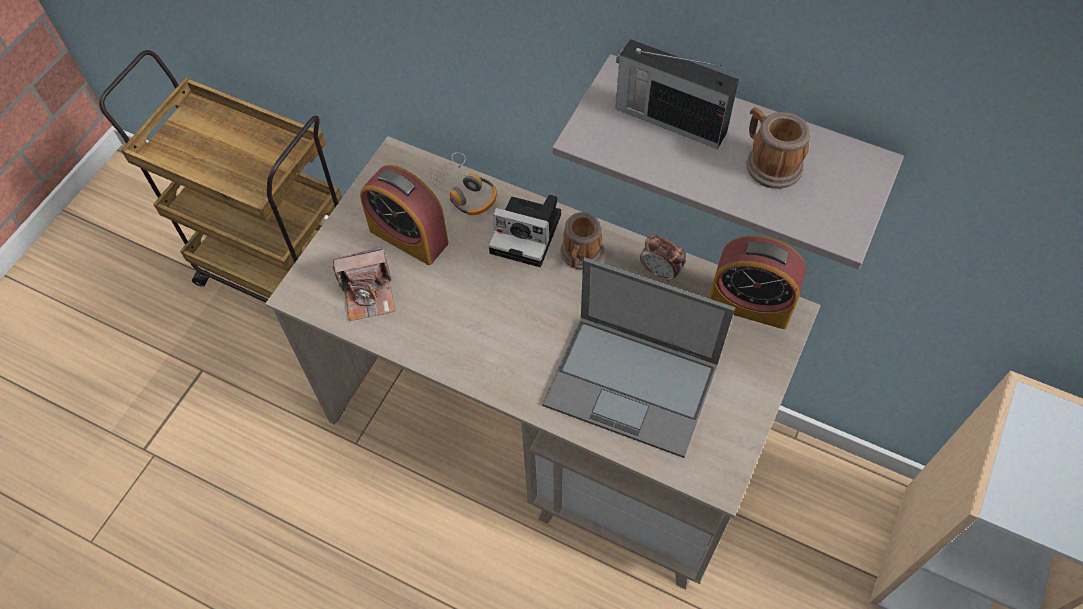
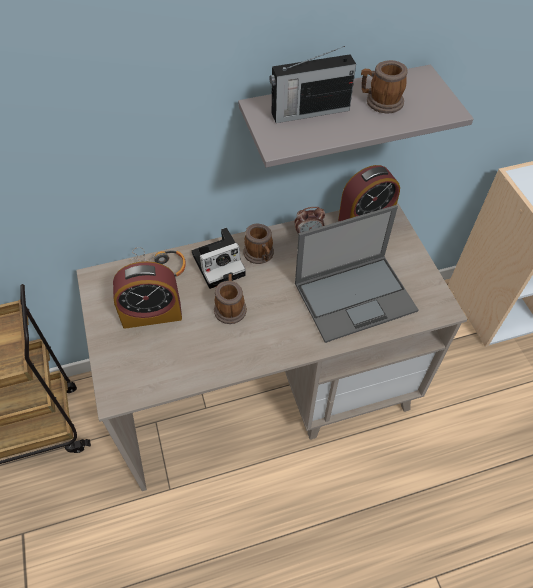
camera: 45 degrees left, 5 degrees down
camera [333,246,395,321] -> none
none -> mug [214,274,247,324]

